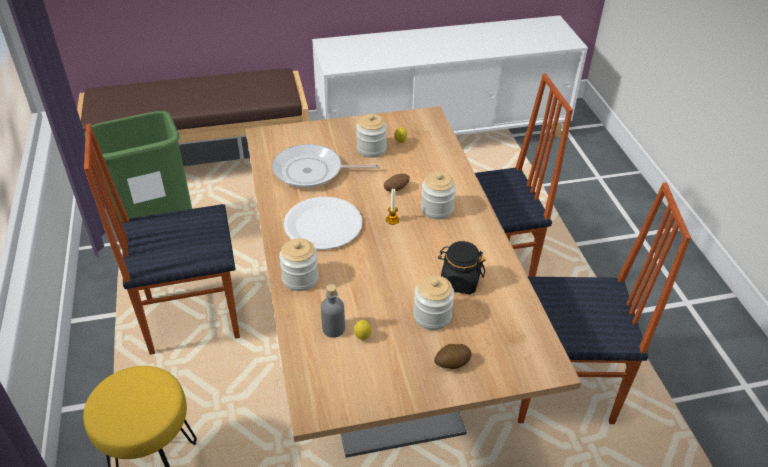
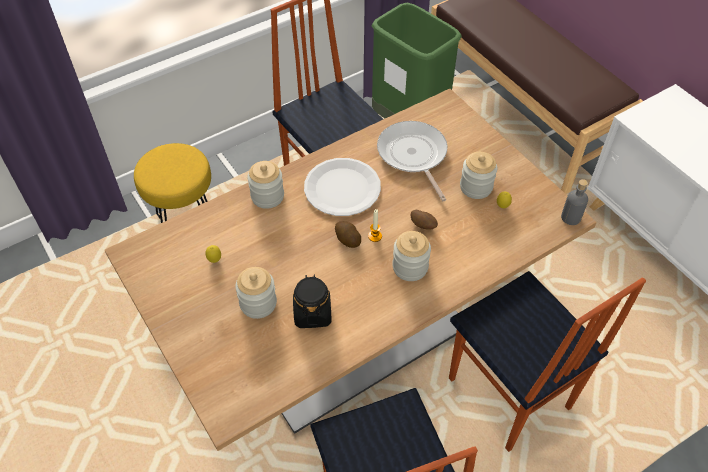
camera: 70 degrees right, 10 degrees up
grey bottle [321,284,345,338] -> grey bottle moved to [561,179,588,225]
potato [434,344,471,369] -> potato moved to [335,221,361,248]

